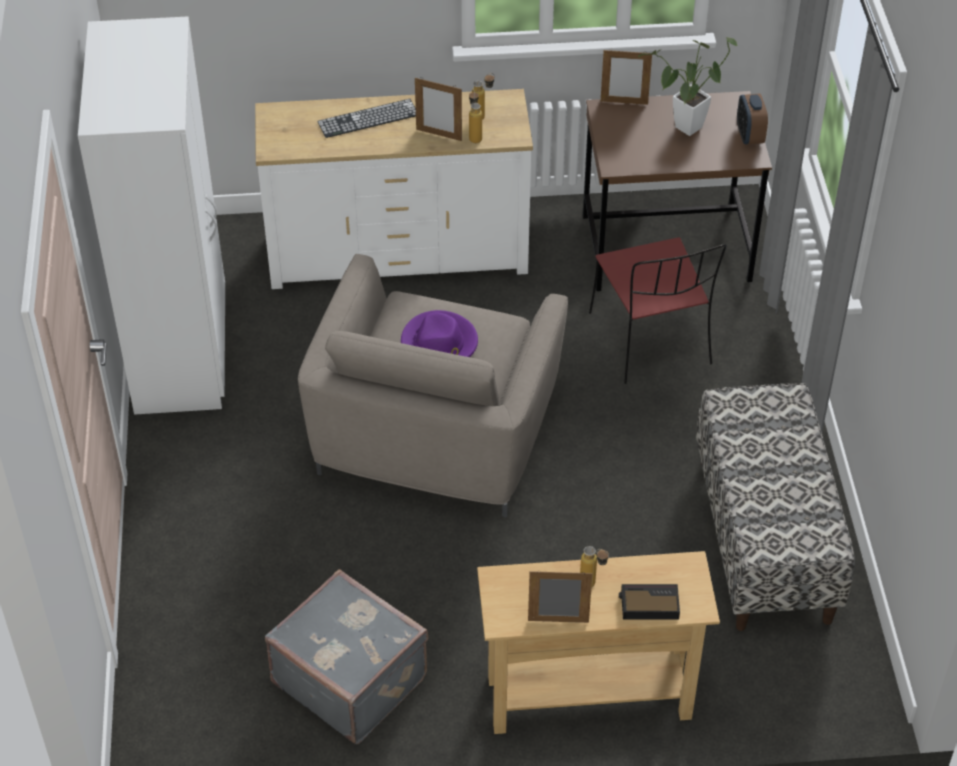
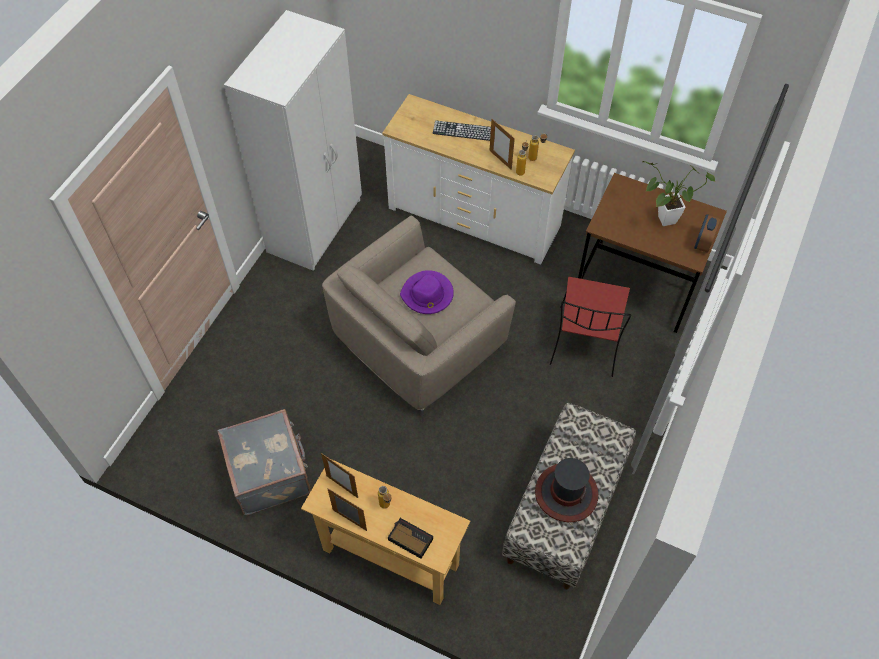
camera: 30 degrees right, 10 degrees up
picture frame [601,49,652,105] -> picture frame moved to [321,453,358,498]
none -> hat [535,458,598,522]

